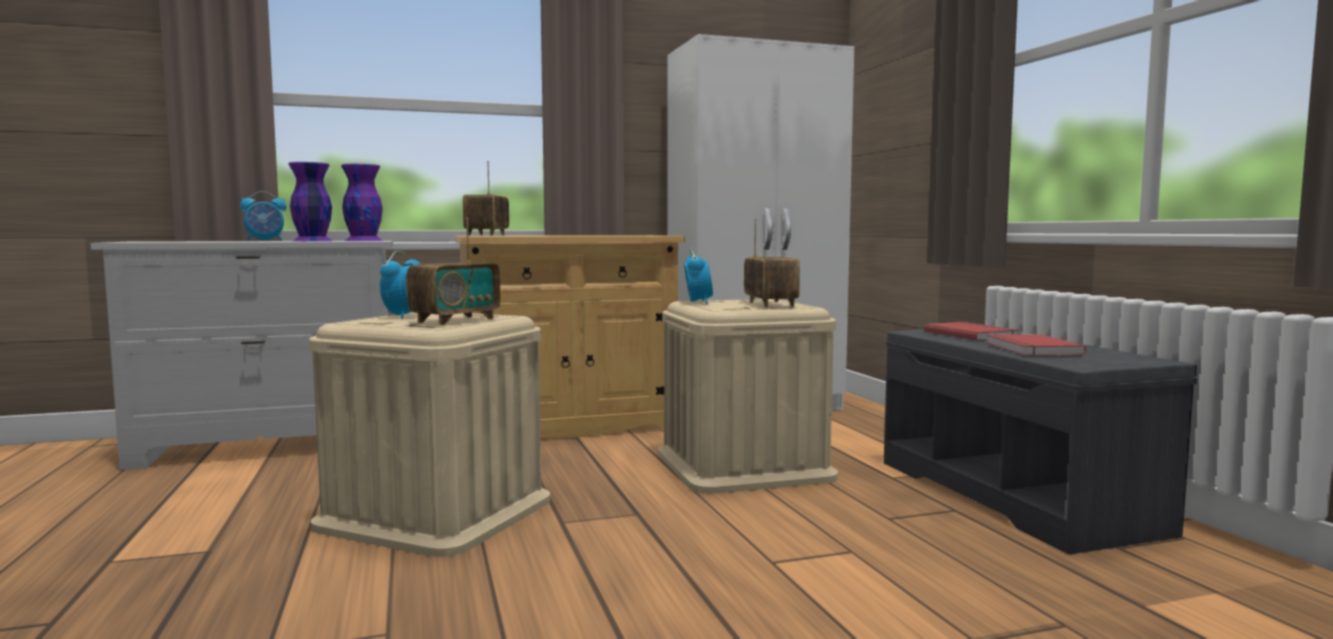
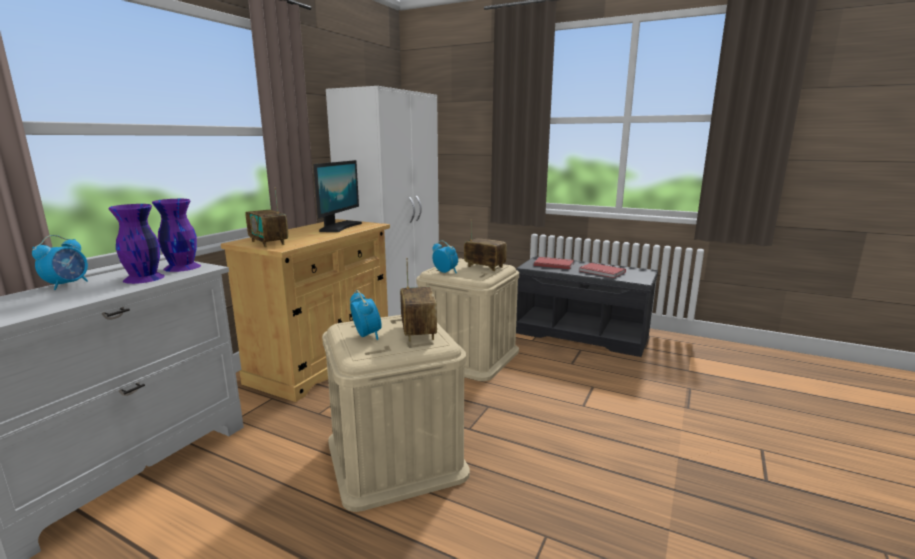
camera: 45 degrees left, 10 degrees up
none -> monitor [314,160,362,232]

